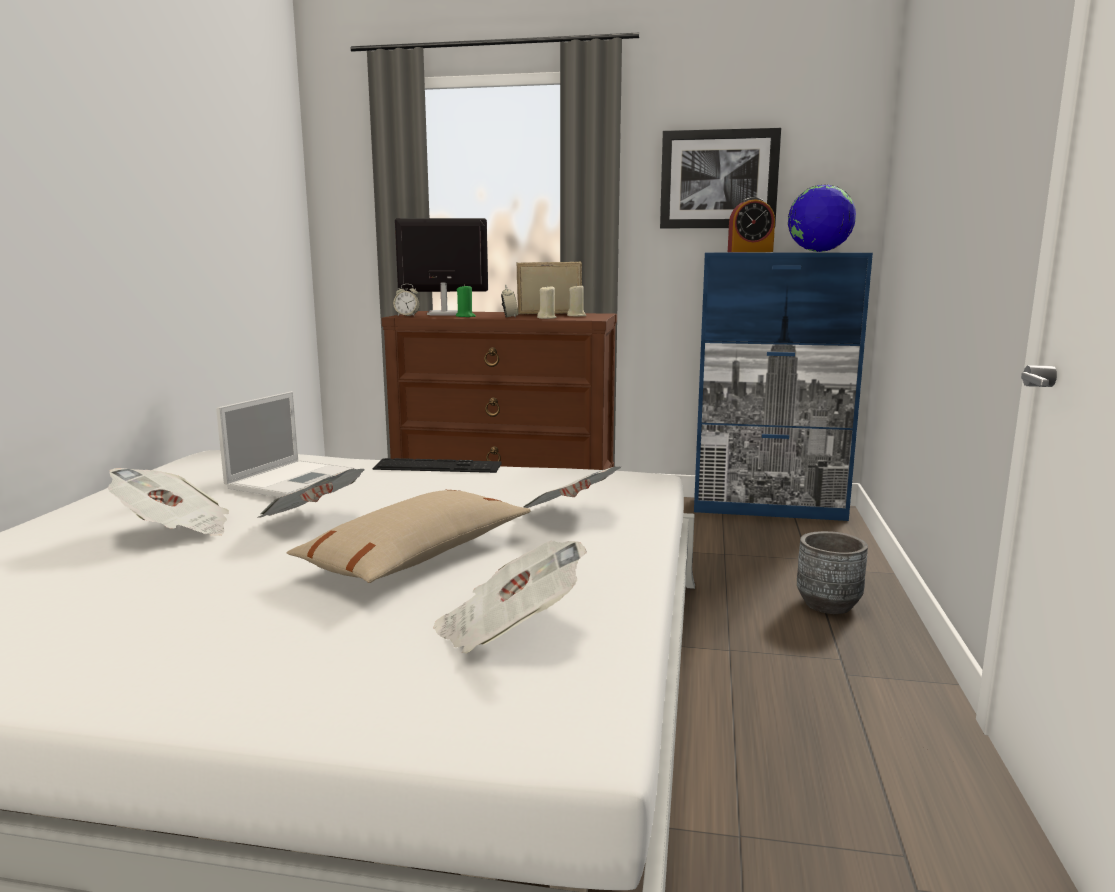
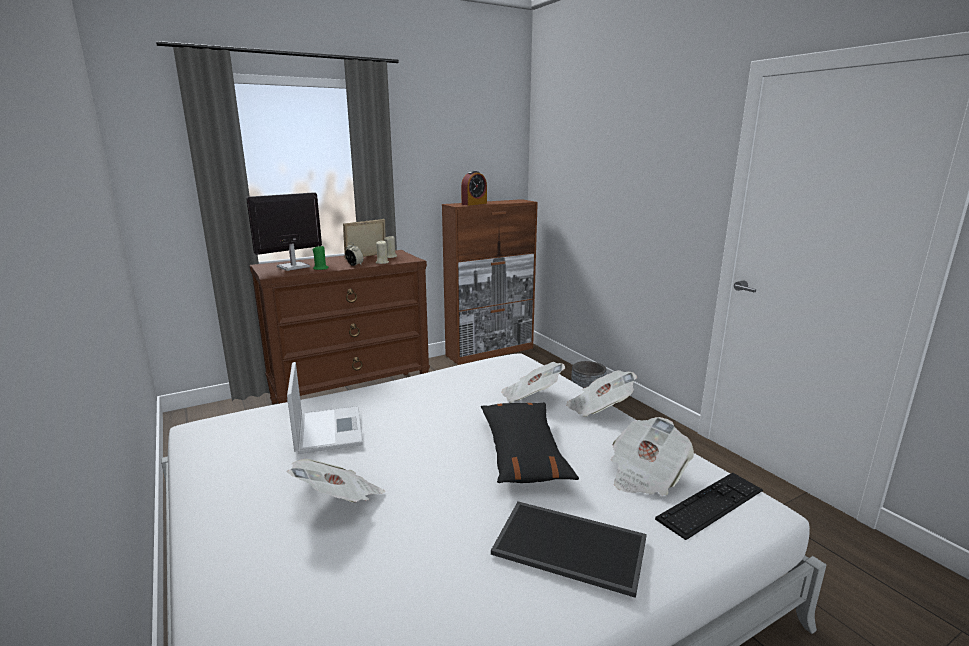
camera: 40 degrees left, 5 degrees up
newspaper [257,469,365,518] -> newspaper moved to [566,370,637,417]
beige pillow [287,490,531,583] -> black pillow [481,402,579,483]
keyboard [372,458,502,473] -> keyboard moved to [655,472,763,540]
alarm clock [393,284,420,316] -> none
picture [660,128,781,228] -> none
blue cabinet [694,253,873,521] -> brown cabinet [442,199,538,365]
globe [788,184,856,252] -> none
none -> tray [491,501,647,598]

